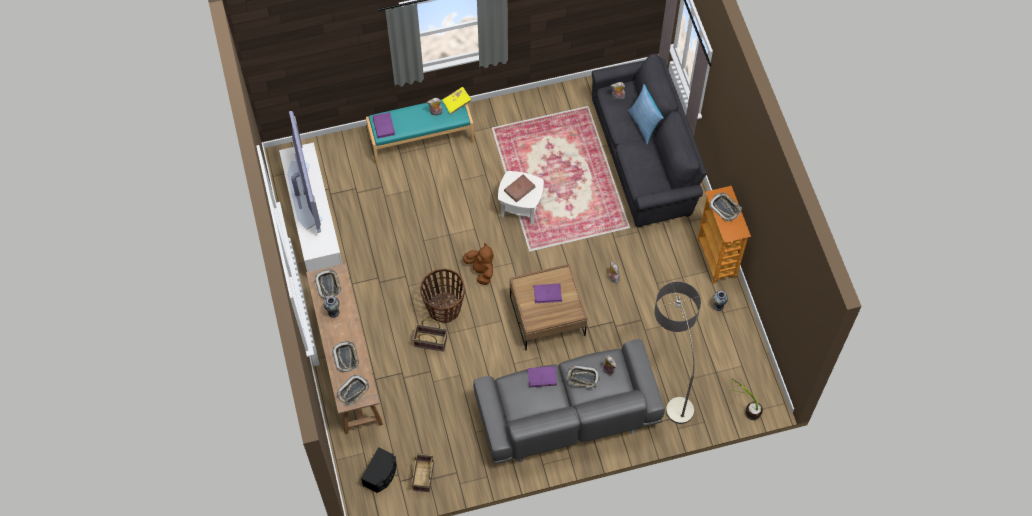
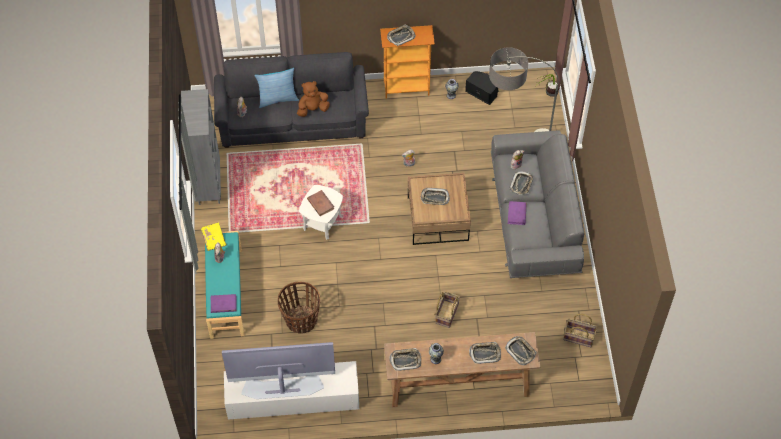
camera: 80 degrees left, 5 degrees down
black speaker [361,447,396,493] -> black speaker moved to [465,71,498,105]
basket [420,269,465,323] -> basket moved to [278,282,320,334]
brown plush toy [463,243,494,285] -> brown plush toy moved to [297,81,330,117]
purple book [534,283,562,303] -> tray [421,188,450,205]
none -> grey bookcase [181,89,221,205]

